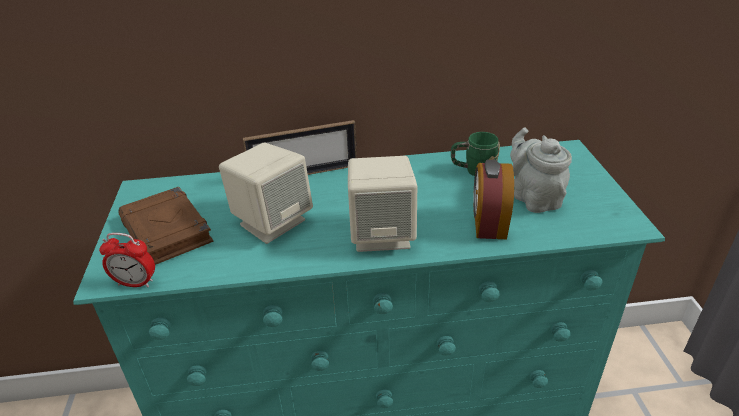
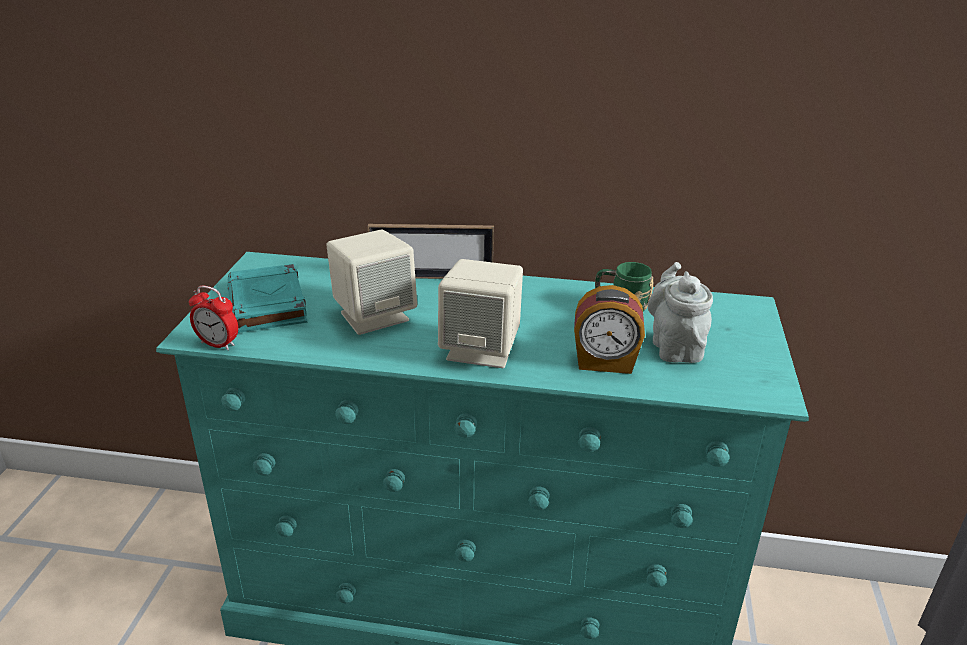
camera: 15 degrees right, 5 degrees down
brown book [118,187,214,265] -> turquoise book [227,264,307,333]
alarm clock [473,160,514,239] -> alarm clock turned 105 degrees counterclockwise [574,285,645,374]

